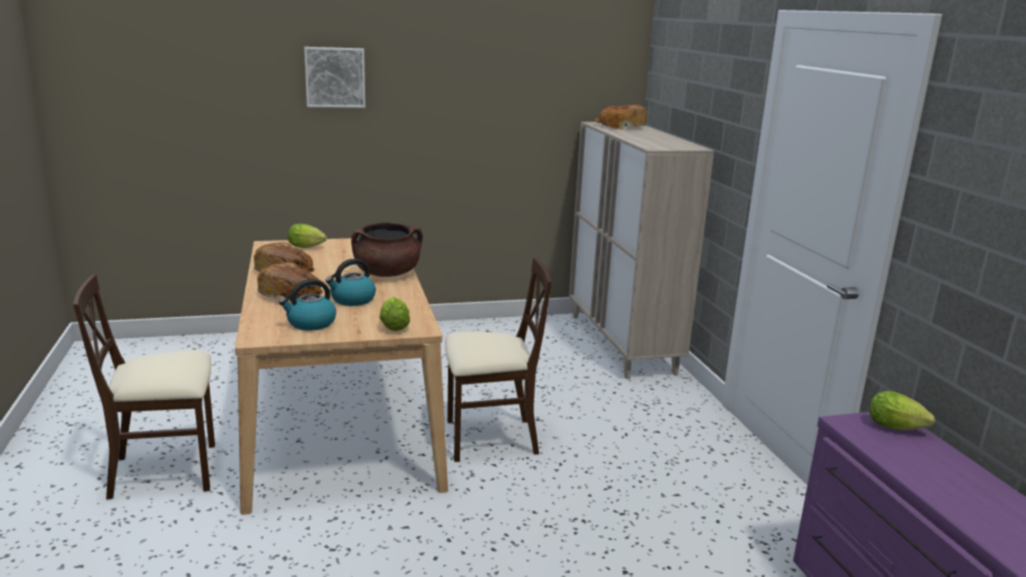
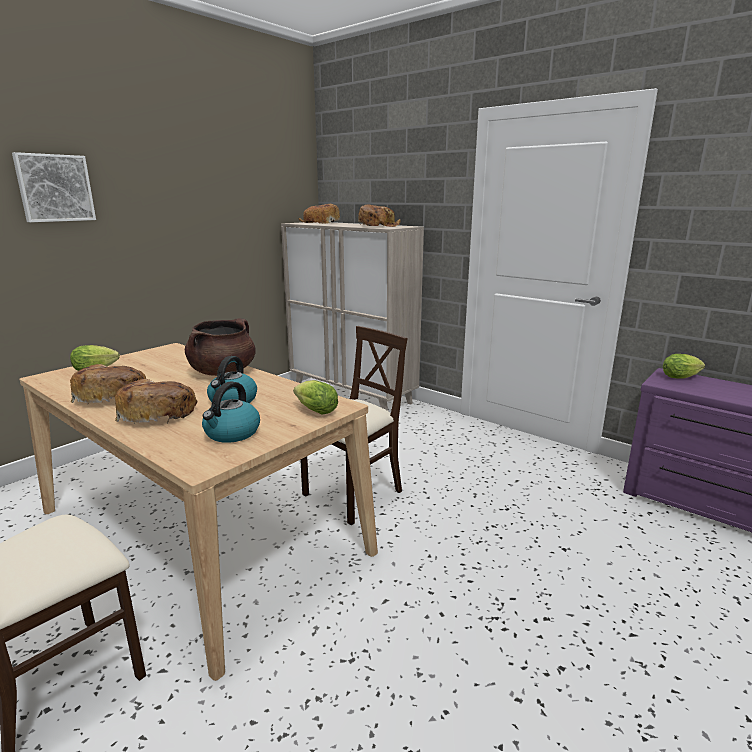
camera: 35 degrees left, 0 degrees up
none -> bread [358,204,401,227]

